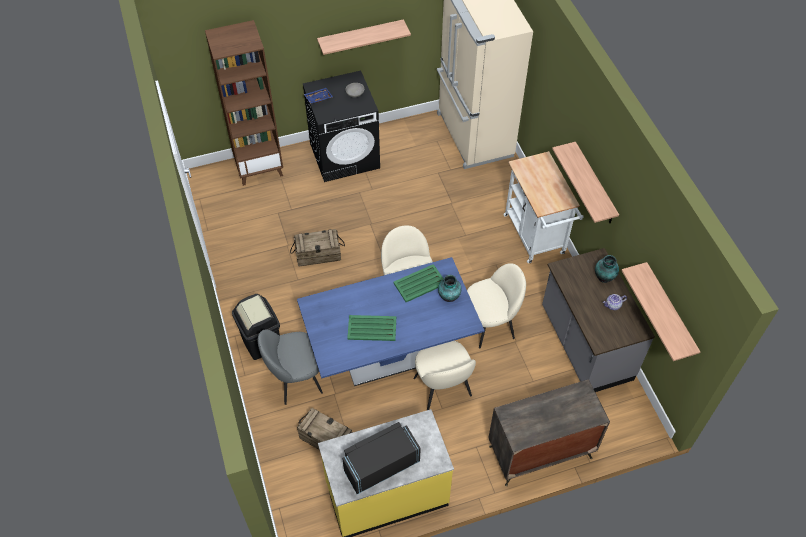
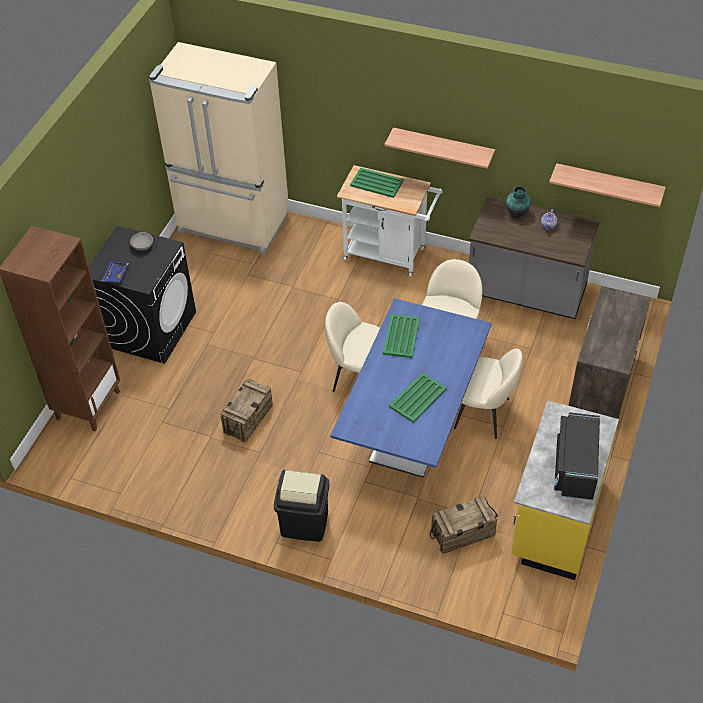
camera: 50 degrees left, 5 degrees down
grey chair [258,330,323,405] -> none
shelf [317,19,411,55] -> none
vase [438,275,461,302] -> none
none -> green tray [350,168,404,198]

